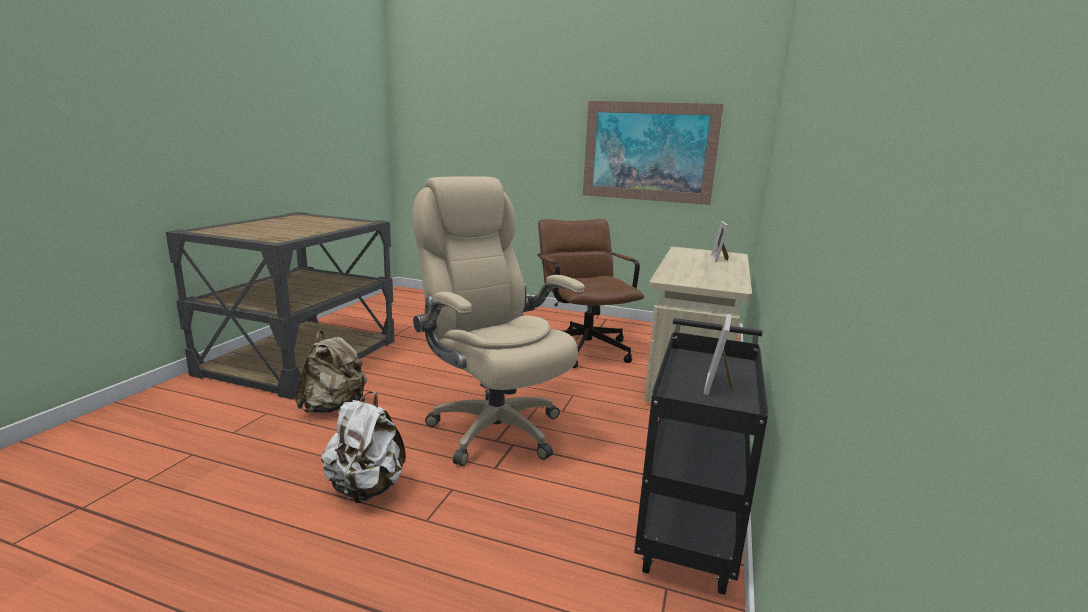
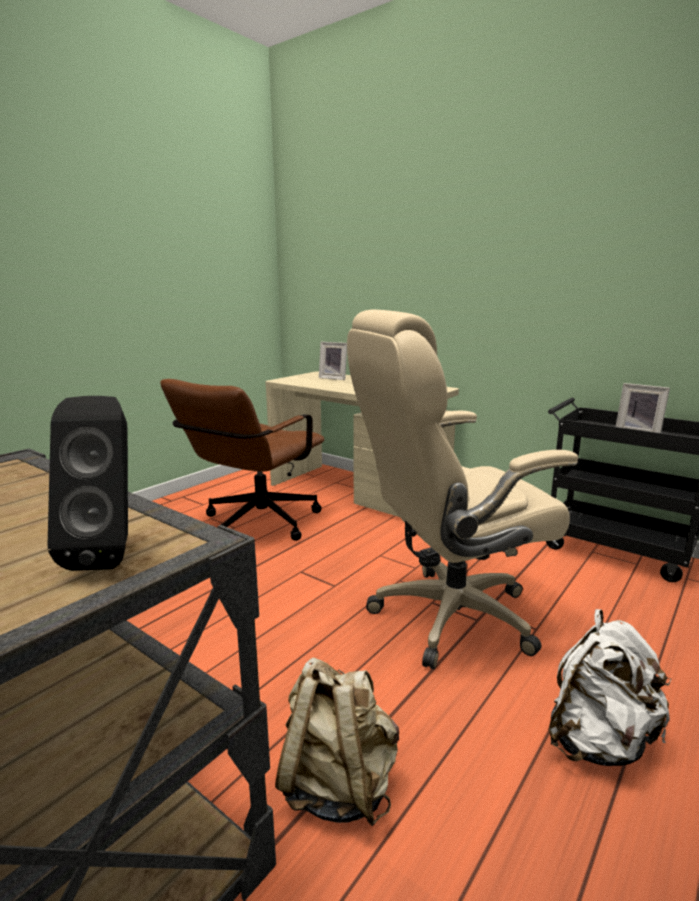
camera: 70 degrees left, 0 degrees up
brown office chair [537,219,644,368] -> brown office chair turned 60 degrees counterclockwise [160,379,324,541]
picture [583,101,724,205] -> none
none -> black speaker [48,396,128,571]

